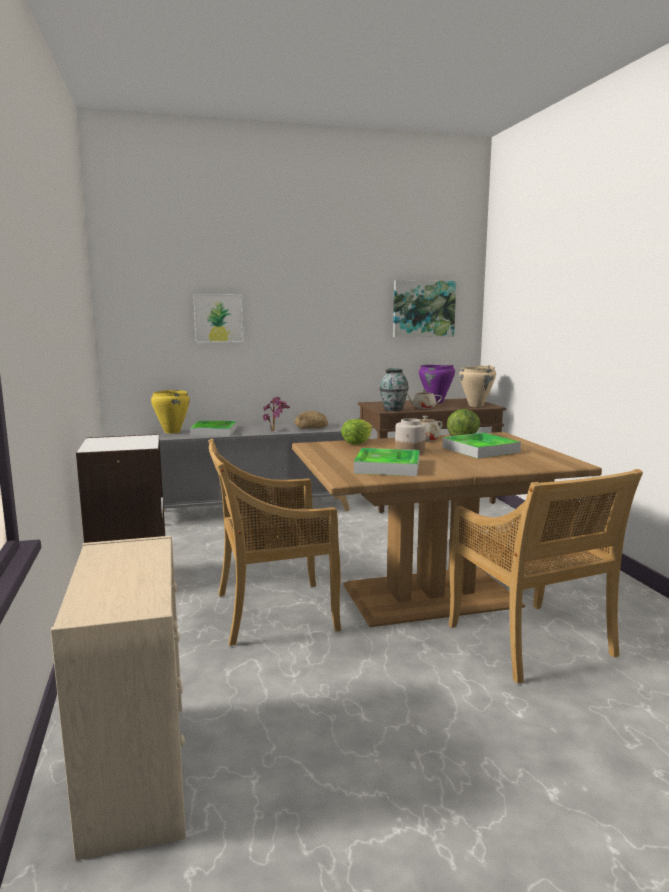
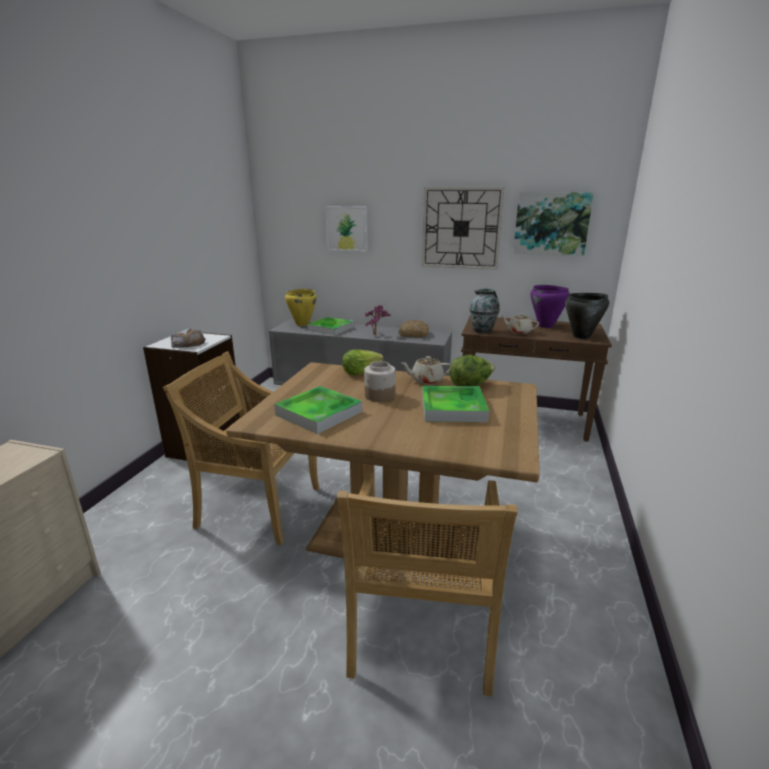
camera: 30 degrees right, 10 degrees up
beige cooking pot [459,366,496,407] -> black cooking pot [565,293,609,339]
none -> bread [171,328,205,348]
none -> wall clock [422,187,505,270]

